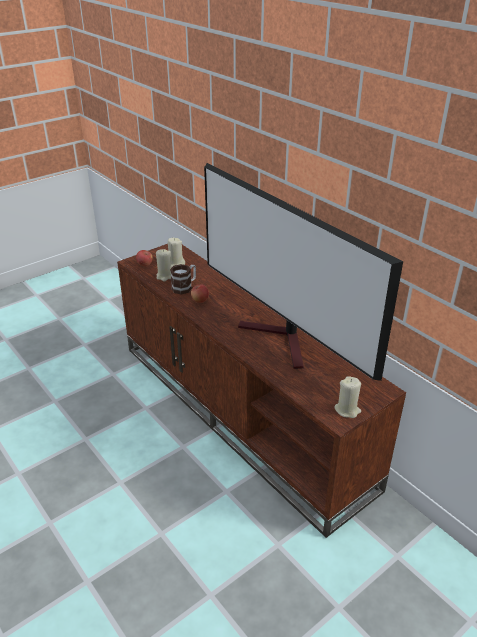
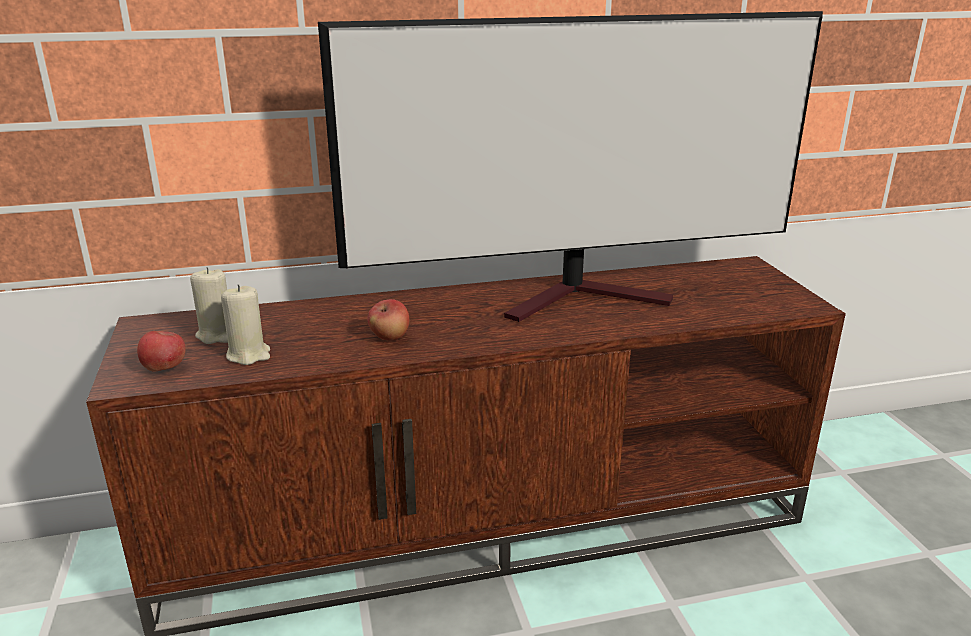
camera: 65 degrees left, 10 degrees down
mug [170,264,196,294] -> none
beige candle [334,376,361,418] -> none

